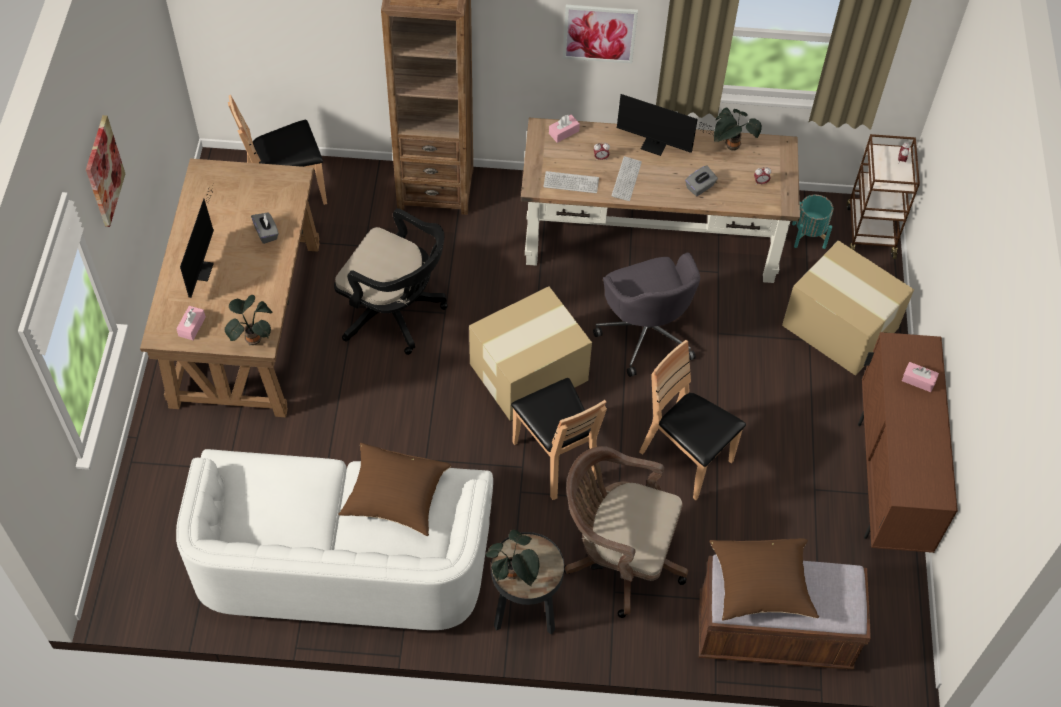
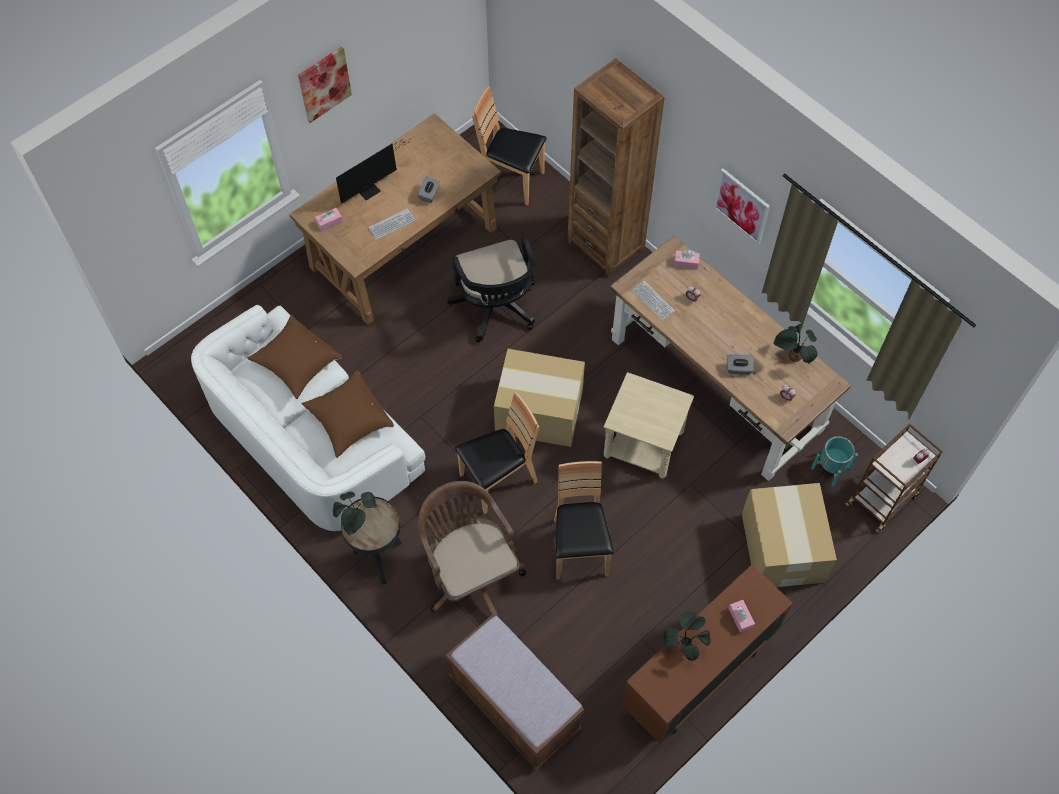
camera: 45 degrees right, 5 degrees up
potted plant [225,295,273,345] -> potted plant moved to [663,612,711,662]
brown chair [511,378,607,500] -> brown chair turned 135 degrees counterclockwise [455,392,539,514]
grey office chair [593,252,700,377] -> beige side table [604,372,694,479]
keyboard [611,156,642,201] -> keyboard moved to [368,208,415,240]
monitor [617,94,721,156] -> none
brown pillow [709,538,819,621] -> brown pillow moved to [247,315,343,399]

